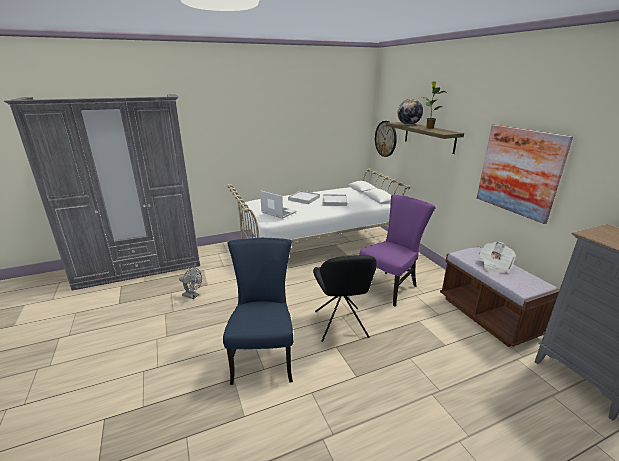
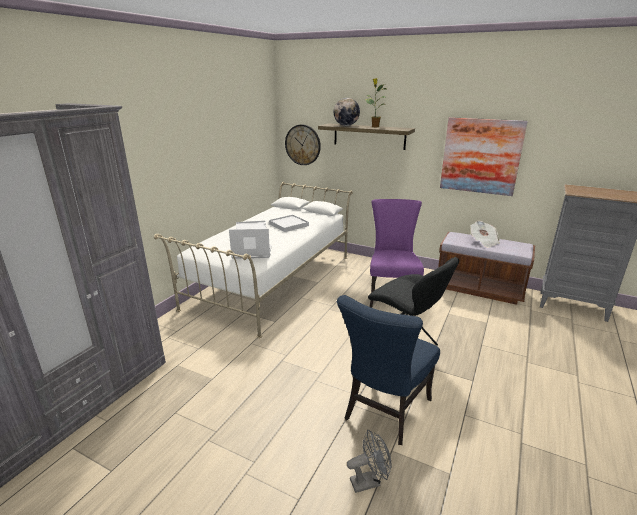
camera: 40 degrees left, 0 degrees up
grey fan [179,267,202,299] -> grey fan moved to [347,430,392,493]
blue chair [223,238,293,385] -> blue chair turned 105 degrees counterclockwise [336,295,440,445]

